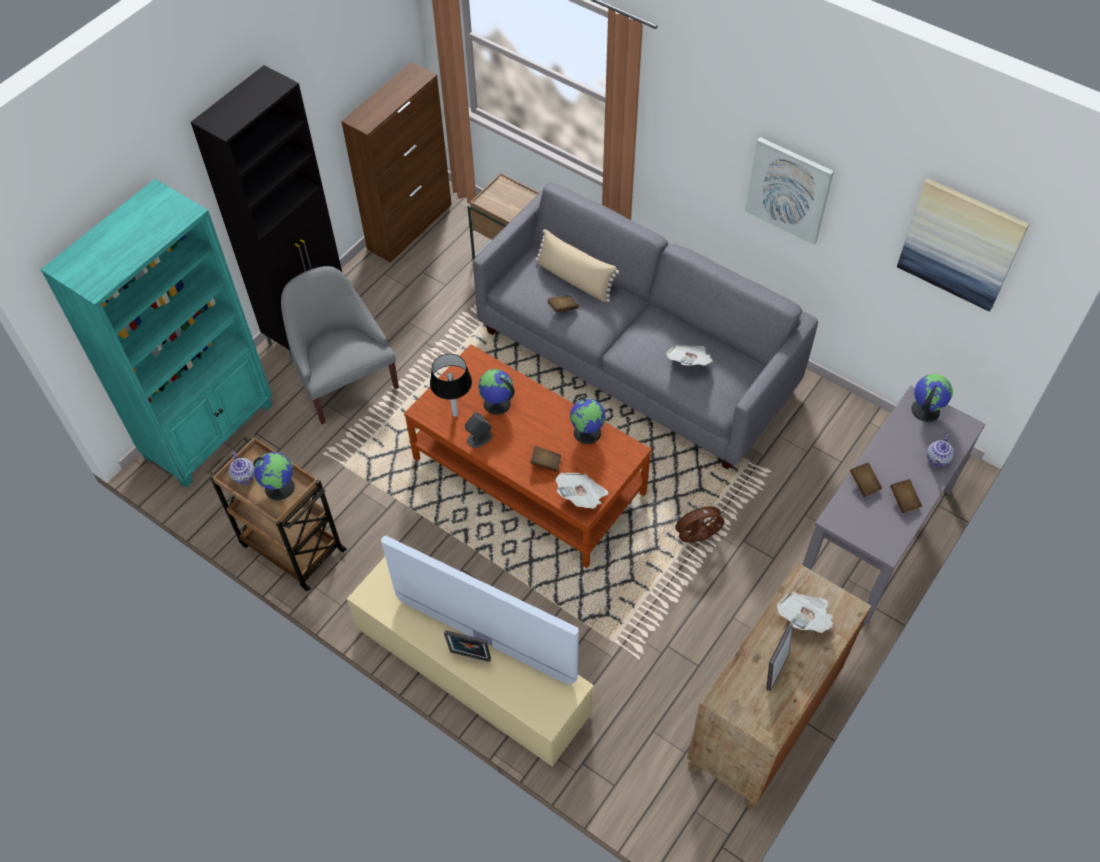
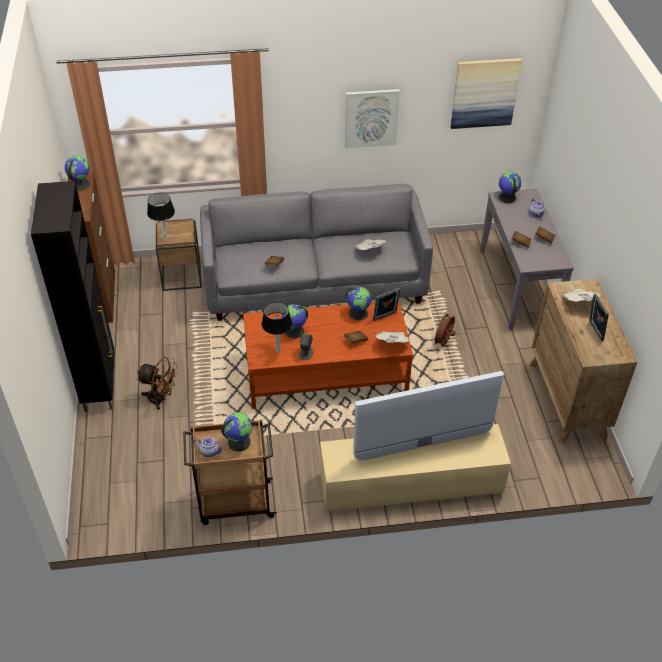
camera: 45 degrees left, 10 degrees down
turquoise bookcase [40,179,272,488] -> none
grey armchair [281,266,399,424] -> brown fan [137,357,178,410]
picture frame [444,630,491,662] -> picture frame moved to [373,288,400,321]
beige pillow [535,229,619,302] -> none
none -> globe [65,156,90,190]
none -> table lamp [147,193,175,241]

